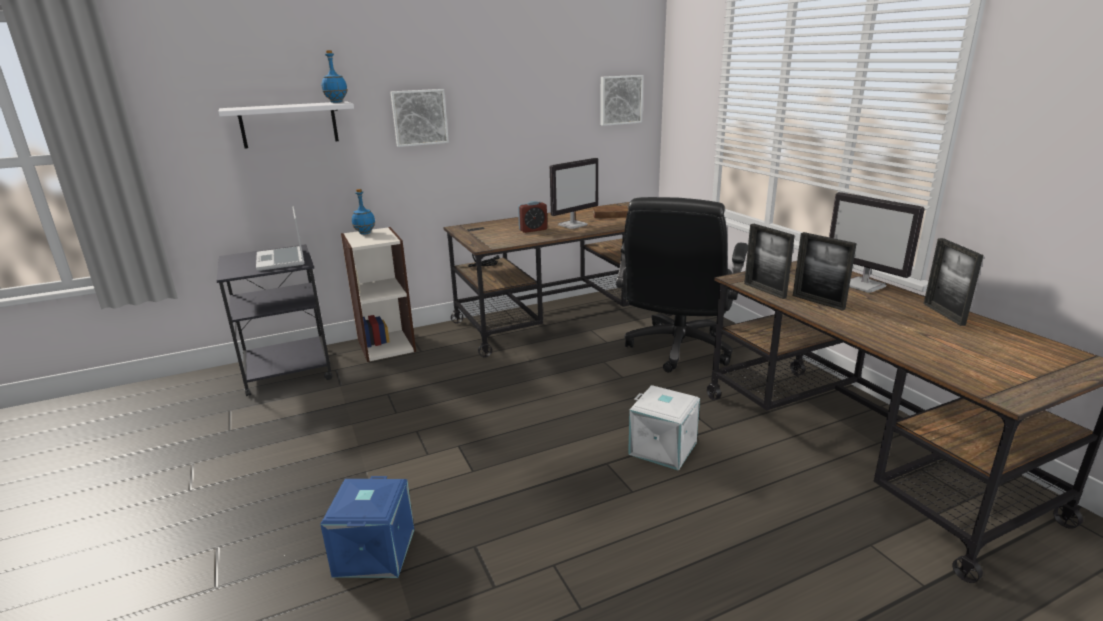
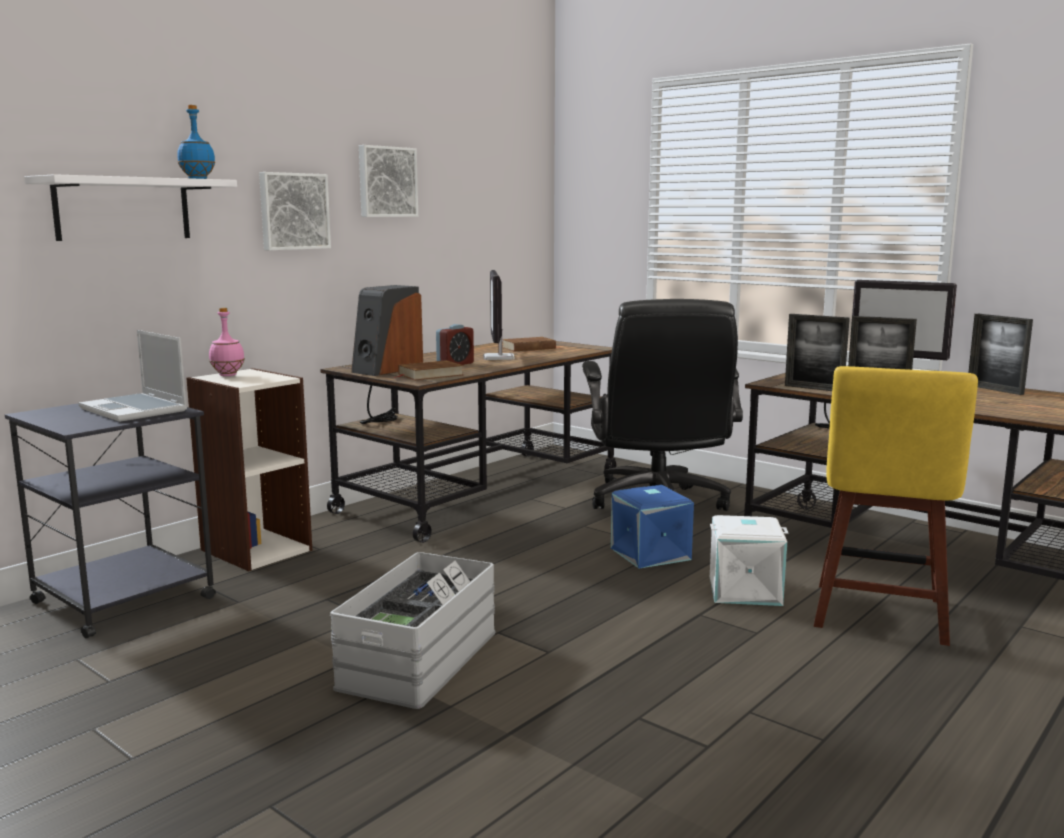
camera: 25 degrees left, 10 degrees down
blue storage box [320,476,414,578] -> blue storage box moved to [611,485,694,569]
blue bottle [352,189,375,235] -> pink bottle [209,308,245,376]
monitor [550,158,599,229] -> monitor turned 150 degrees clockwise [483,270,515,360]
picture [600,75,643,126] -> picture moved to [359,145,418,217]
none -> grey storage box [330,552,495,709]
none -> speaker [351,285,423,376]
none -> brown book [393,360,464,380]
none -> yellow chair [814,366,978,646]

